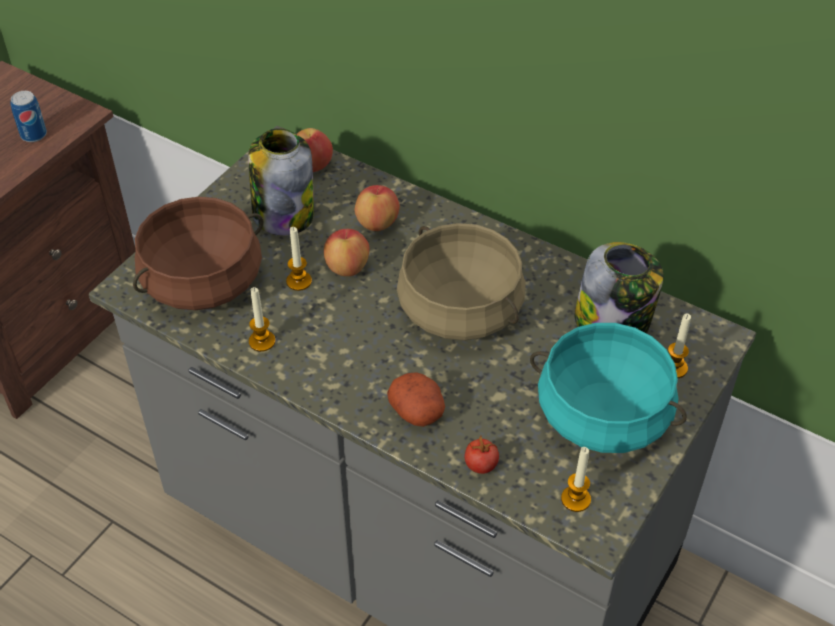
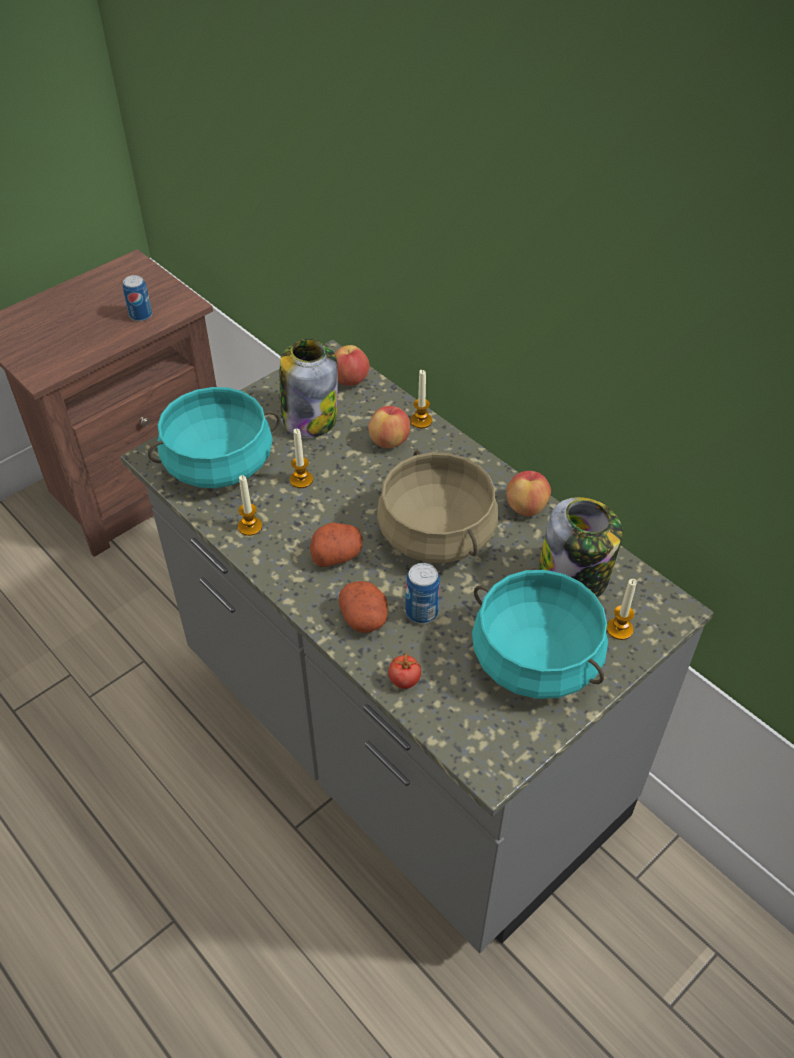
camera: 15 degrees right, 0 degrees up
brown cooking pot [133,197,264,310] -> turquoise cooking pot [148,387,280,488]
apple [324,229,369,276] -> apple moved to [507,471,551,516]
candle [561,447,591,512] -> candle moved to [410,370,432,428]
none -> potato [309,522,363,567]
none -> can [405,563,440,624]

